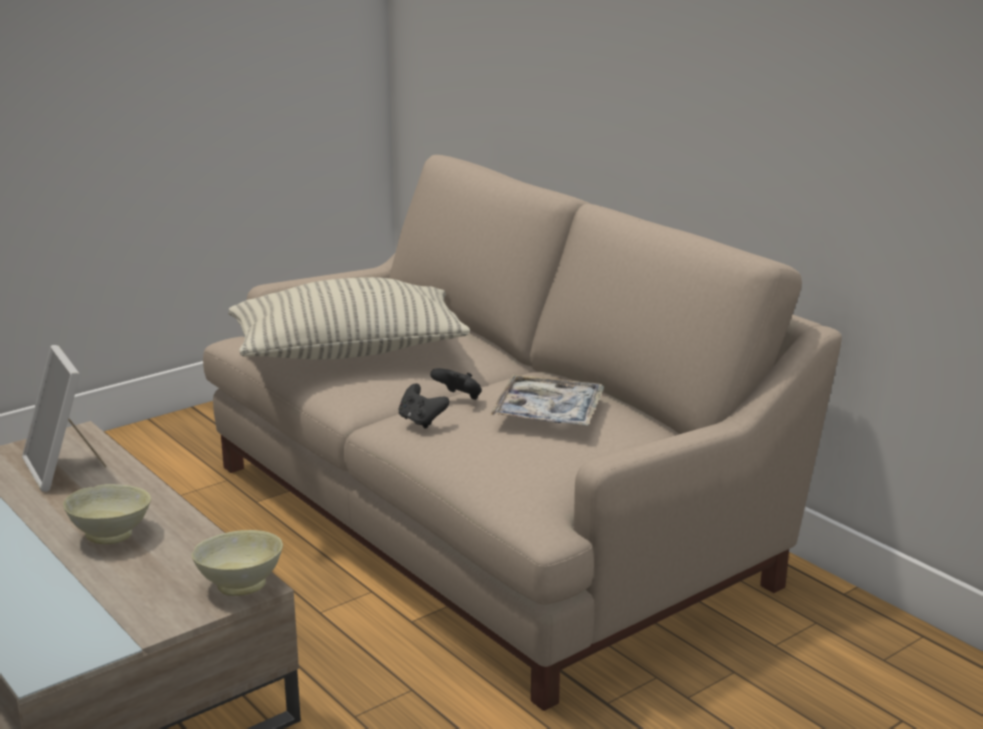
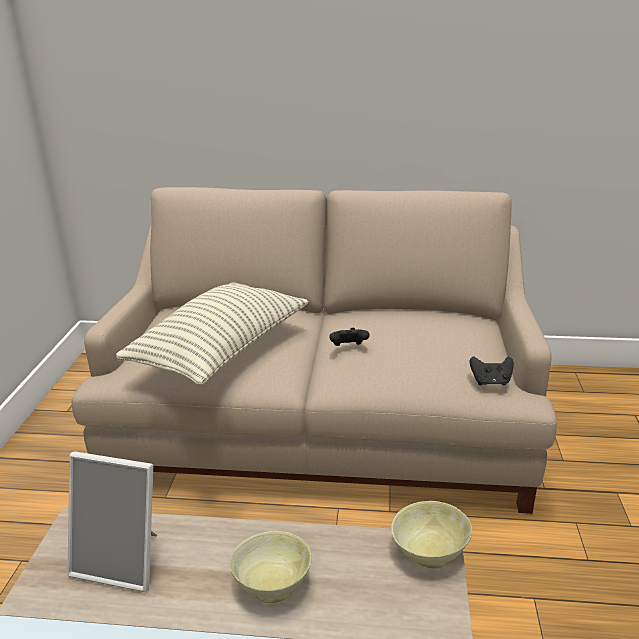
camera: 45 degrees left, 5 degrees up
black game controller [398,384,450,428] -> black game controller moved to [469,356,514,386]
tray [490,374,604,426] -> none

